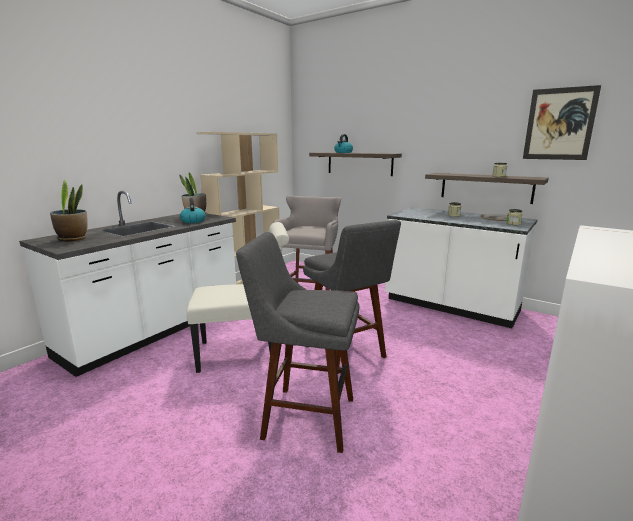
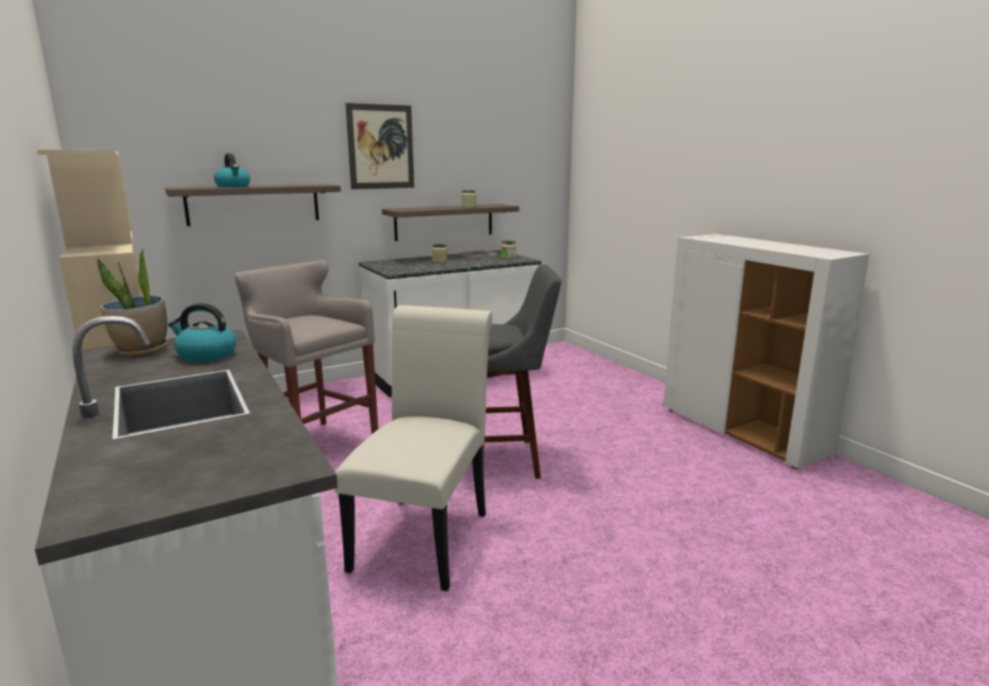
camera: 65 degrees left, 0 degrees up
potted plant [50,180,88,241] -> none
grey stool [236,232,359,453] -> none
picture [523,85,601,160] -> picture moved to [345,103,414,189]

